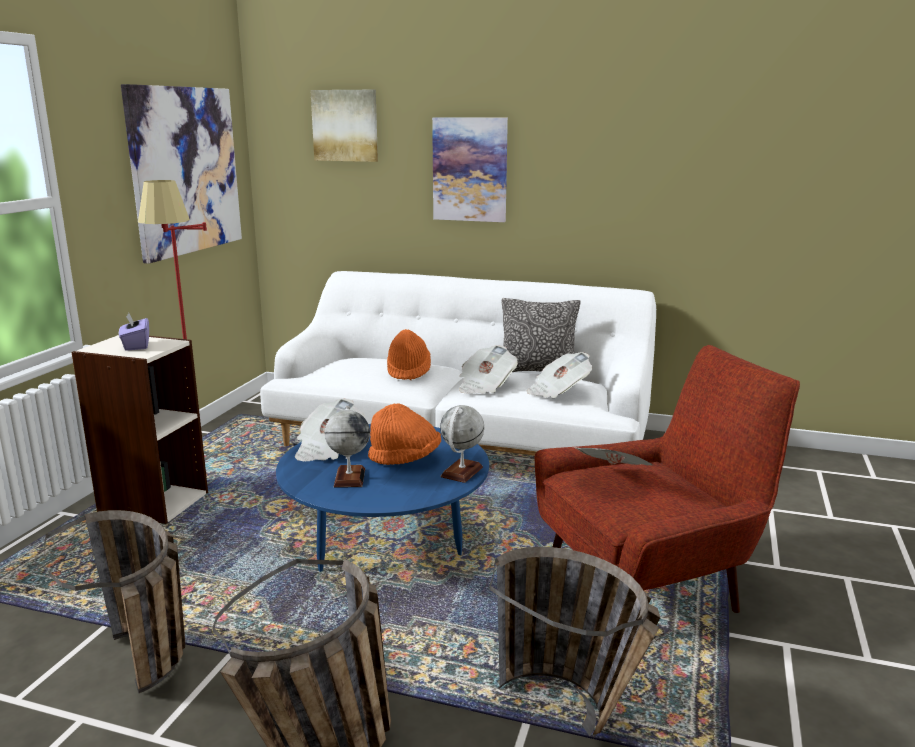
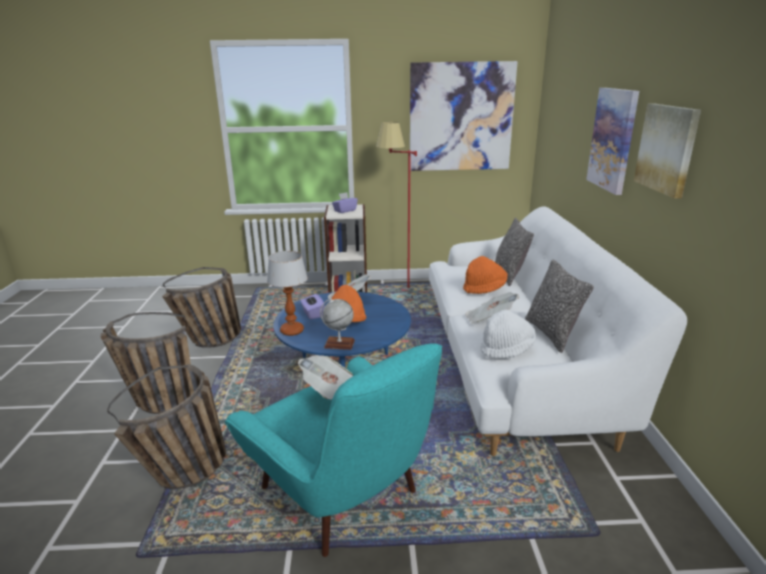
camera: 70 degrees right, 5 degrees up
picture [310,90,378,162] -> picture moved to [634,104,701,199]
globe [325,406,370,488] -> purple tissue box [300,294,325,319]
newspaper [527,352,593,398] -> white hat [480,310,536,359]
red armchair [535,345,800,613] -> turquoise armchair [225,343,442,557]
none -> table lamp [267,251,308,336]
none -> pillow [495,218,534,286]

